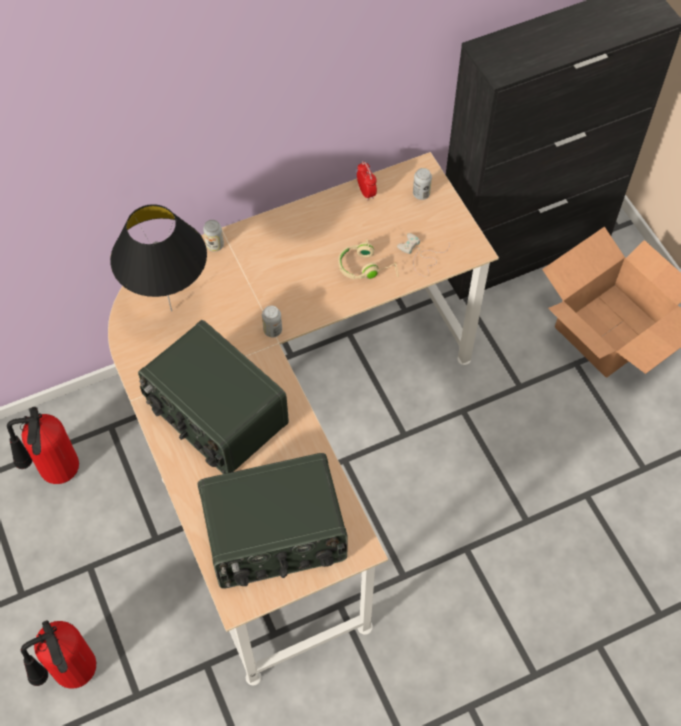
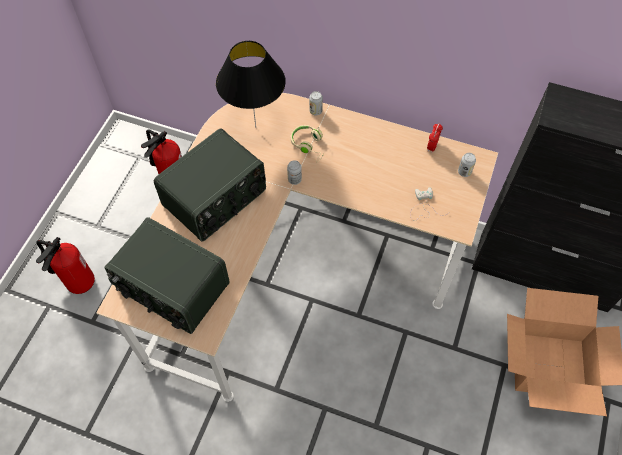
camera: 45 degrees right, 0 degrees up
radio [138,320,289,474] -> radio turned 135 degrees counterclockwise [154,128,266,241]
beige headphones [338,239,398,279] -> beige headphones moved to [291,125,324,162]

